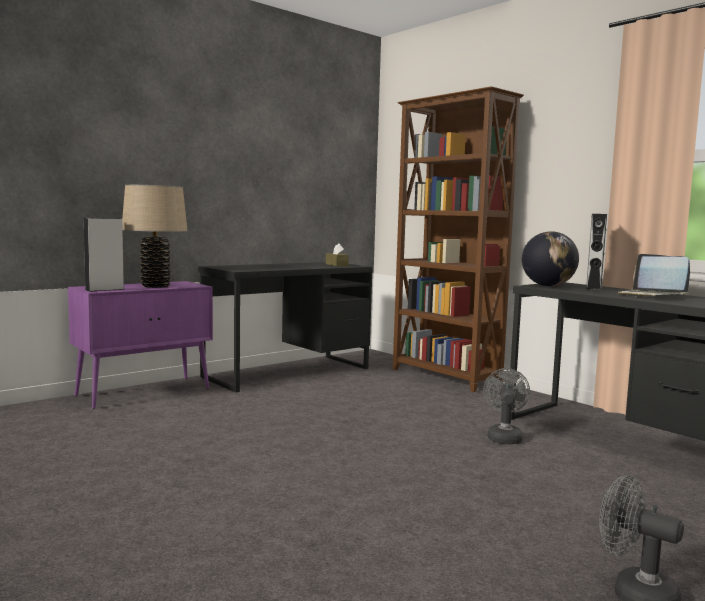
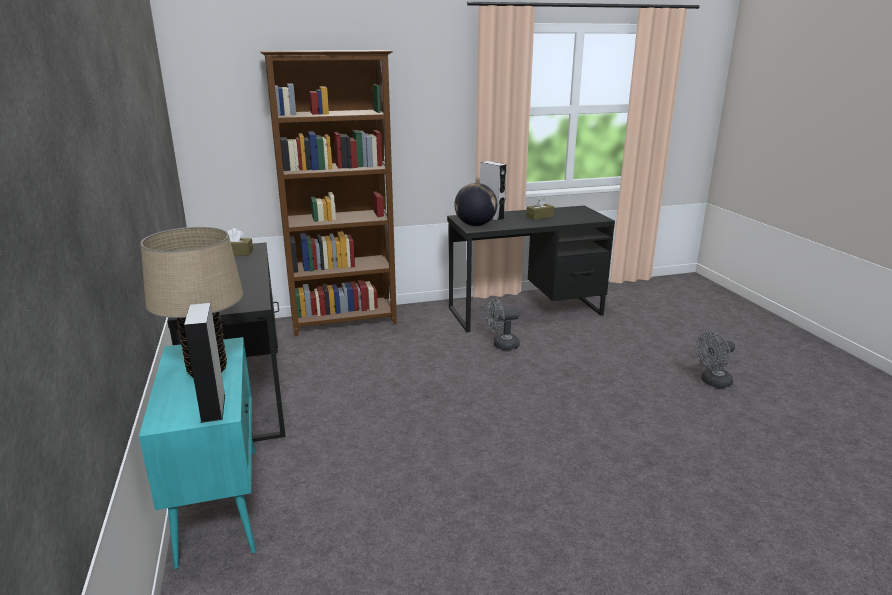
camera: 65 degrees left, 15 degrees up
purple cabinet [68,281,213,409] -> turquoise cabinet [139,337,256,569]
grey fan [483,368,530,444] -> grey fan turned 45 degrees counterclockwise [486,298,520,350]
laptop [618,254,690,297] -> brown tissue box [526,196,554,220]

